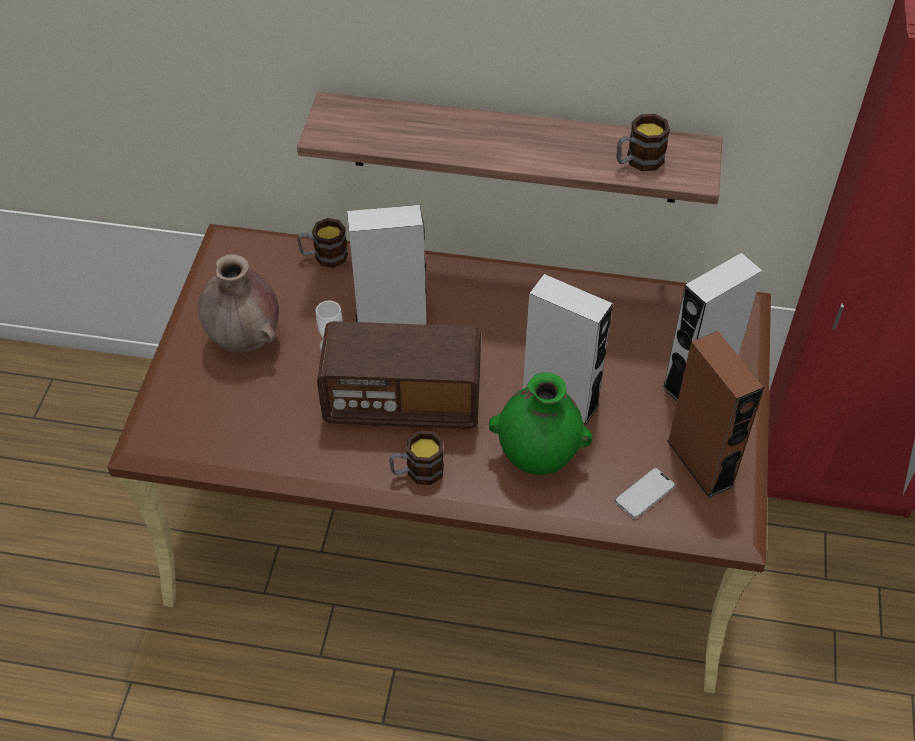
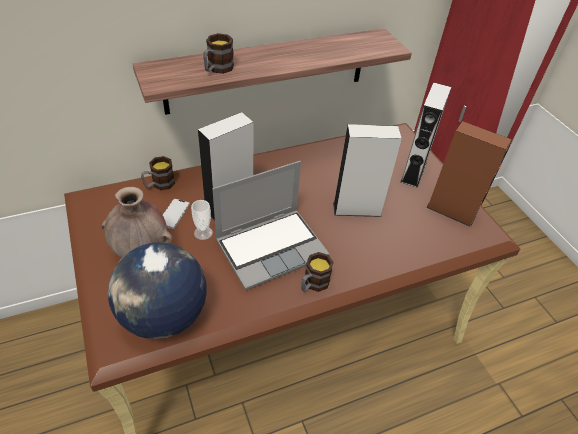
camera: 35 degrees left, 5 degrees down
radio [317,321,481,429] -> laptop [212,161,330,290]
green vase [489,372,592,475] -> none
phone [615,468,675,519] -> phone moved to [163,199,190,229]
mug [616,114,670,171] -> mug moved to [203,33,234,74]
none -> globe [108,242,207,339]

